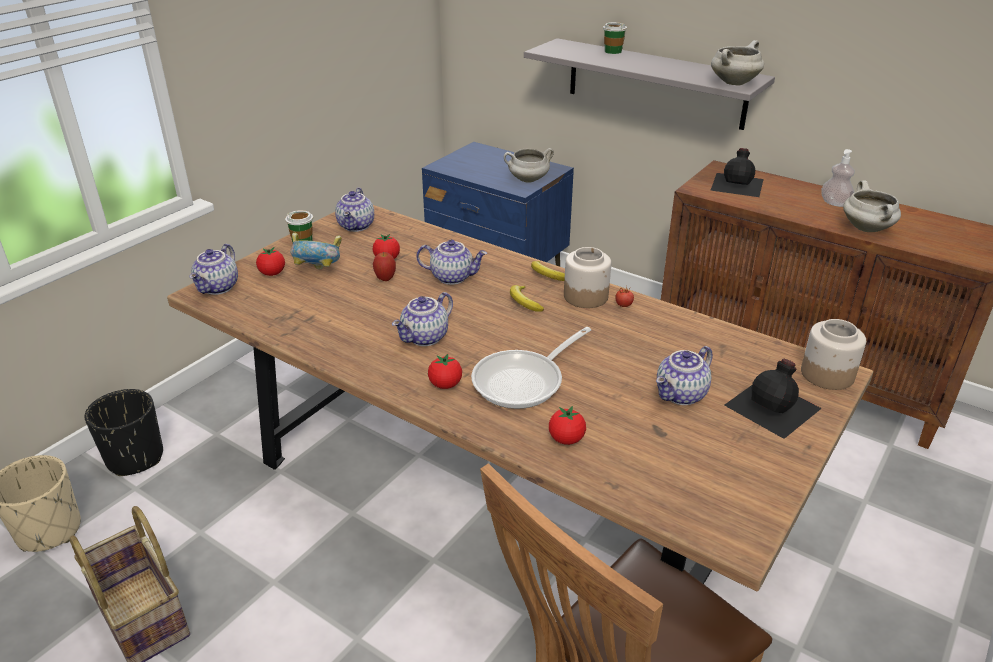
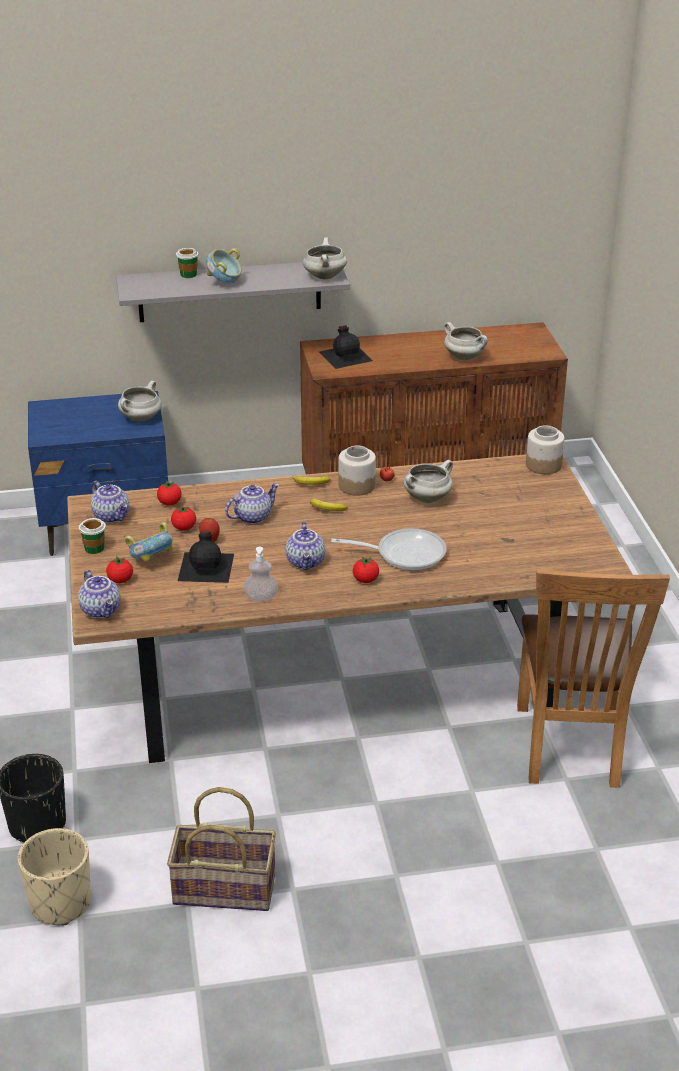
camera: 45 degrees left, 0 degrees up
frying pan [471,327,591,409] -> frying pan turned 90 degrees counterclockwise [331,528,447,571]
tomato [549,406,586,445] -> tomato moved to [157,480,182,506]
teapot [656,346,713,405] -> none
black bottle [724,359,822,439] -> black bottle moved to [178,531,234,583]
soap dispenser [821,149,855,207] -> soap dispenser moved to [244,547,278,601]
none -> bowl [206,248,242,284]
none -> white cooking pot [404,460,453,503]

